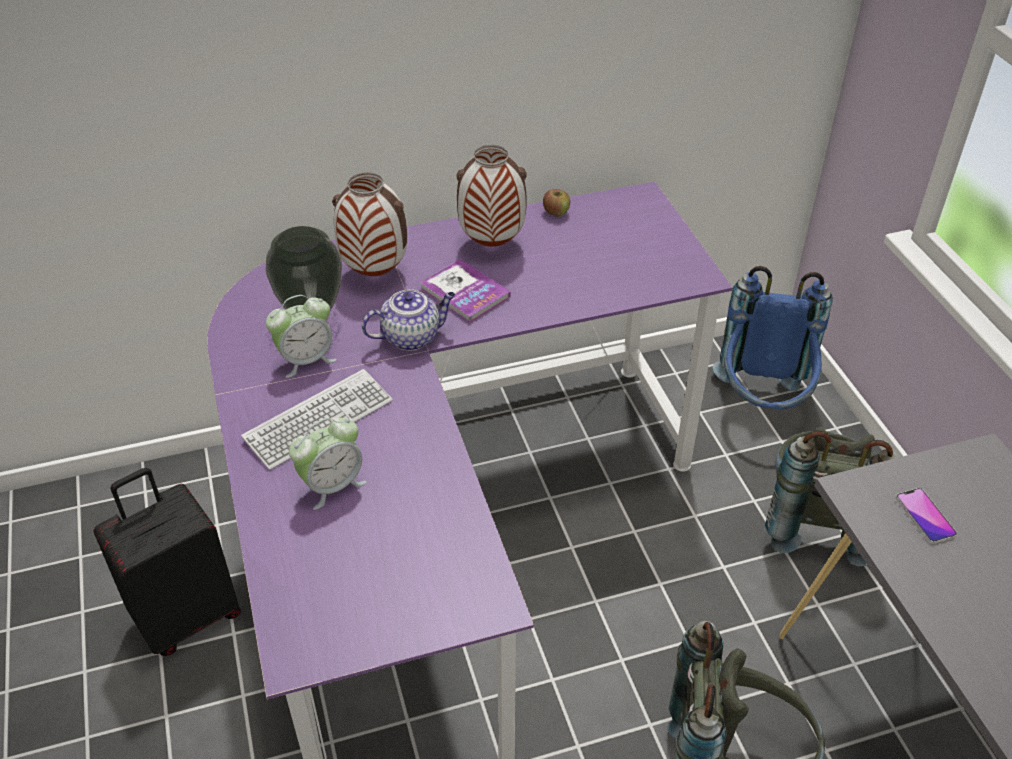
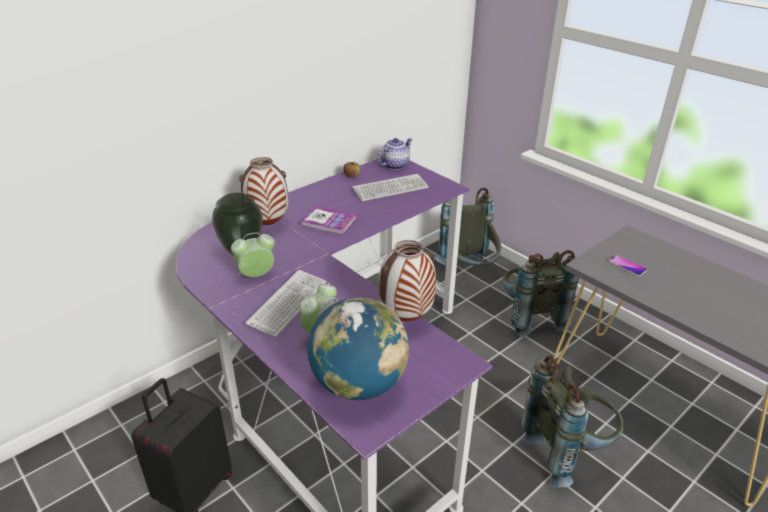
camera: 25 degrees left, 10 degrees down
alarm clock [266,295,337,378] -> alarm clock turned 150 degrees counterclockwise [231,233,275,277]
teapot [362,289,455,351] -> teapot moved to [377,138,412,170]
vase [457,145,527,247] -> vase moved to [379,240,436,321]
blue backpack [713,266,833,410] -> grey backpack [435,188,501,266]
none -> globe [307,297,409,400]
none -> keyboard [352,174,429,201]

